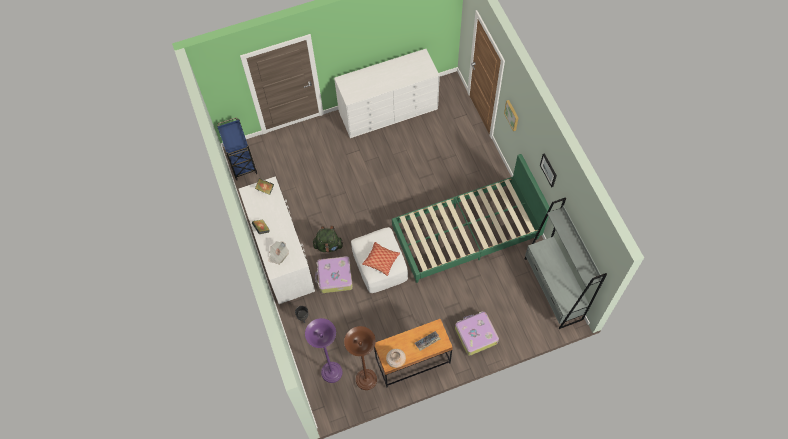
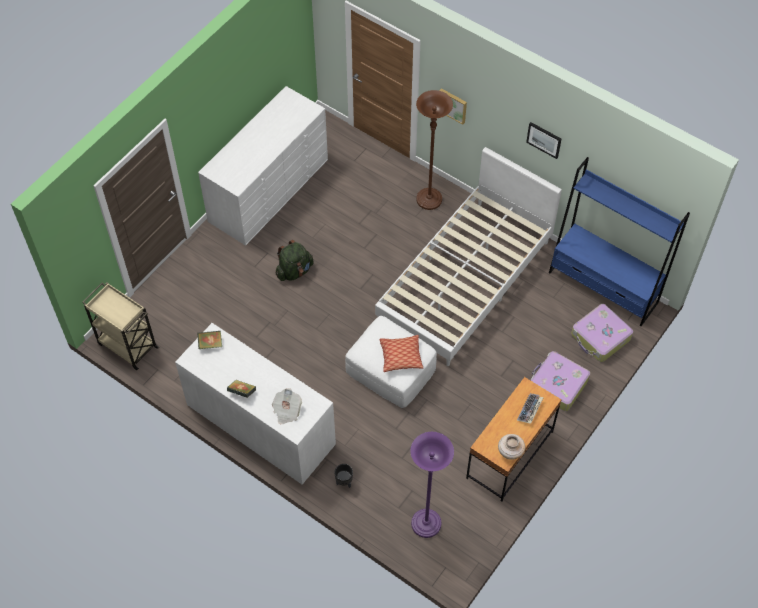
camera: 35 degrees left, 5 degrees down
blue cart [217,117,258,181] -> beige cart [82,282,159,370]
green backpack [313,226,343,252] -> green backpack moved to [276,240,314,281]
suitcase [315,256,353,293] -> suitcase moved to [571,304,633,362]
brown floor lamp [344,326,377,390] -> brown floor lamp moved to [416,90,453,210]
green bed [392,154,549,283] -> white bed [375,147,562,366]
grey bookcase [525,197,607,329] -> blue bookcase [549,157,690,326]

